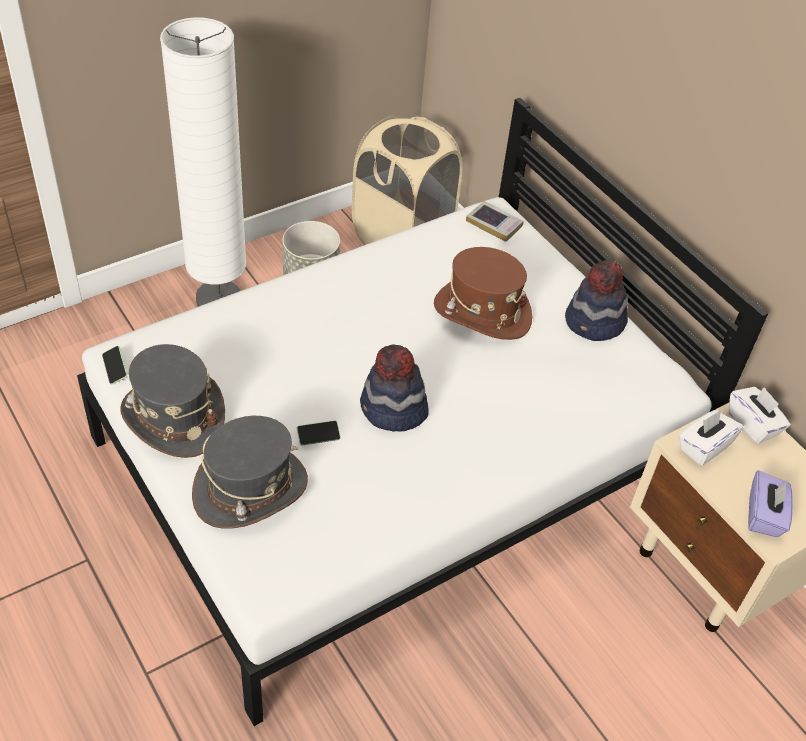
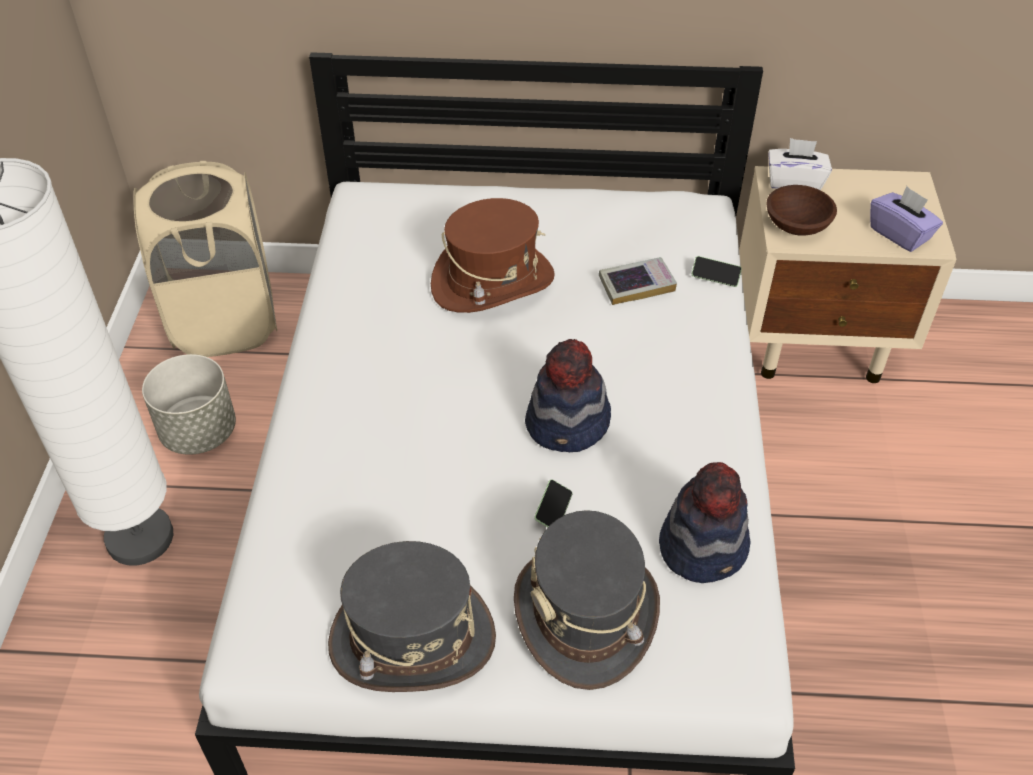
camera: 50 degrees left, 0 degrees up
phone [102,346,127,385] -> phone moved to [692,256,742,287]
book [466,201,524,242] -> book moved to [599,257,677,305]
hat [565,260,628,341] -> hat moved to [659,462,751,583]
white tissue box [679,410,743,466] -> brown bowl [766,185,837,236]

